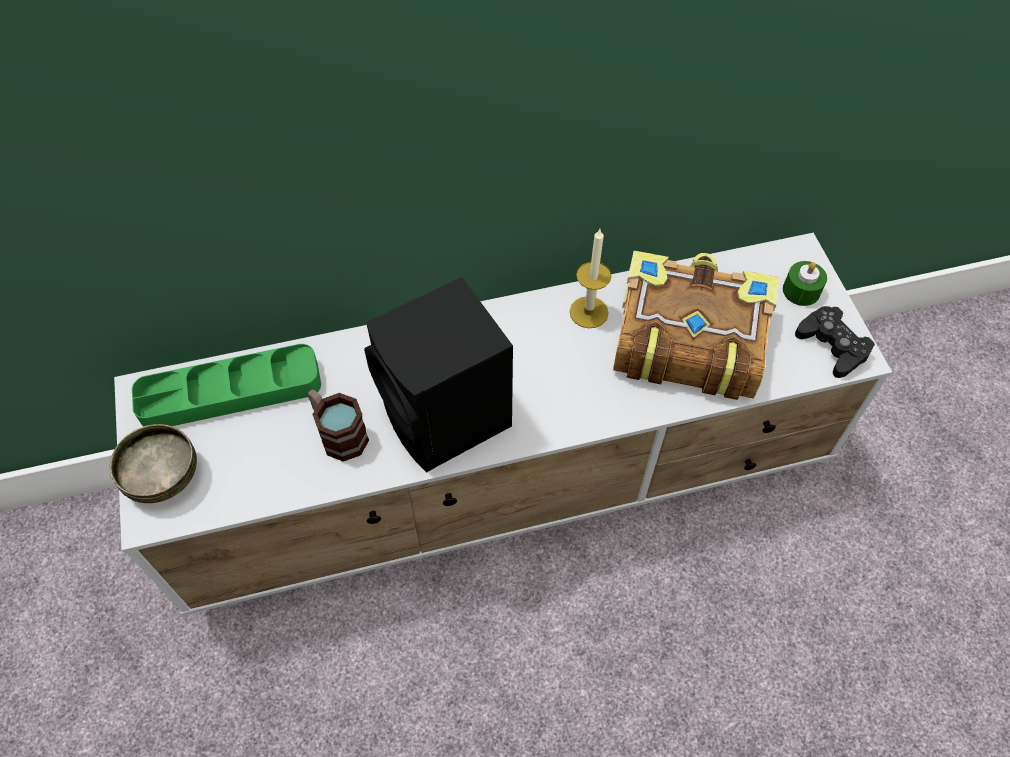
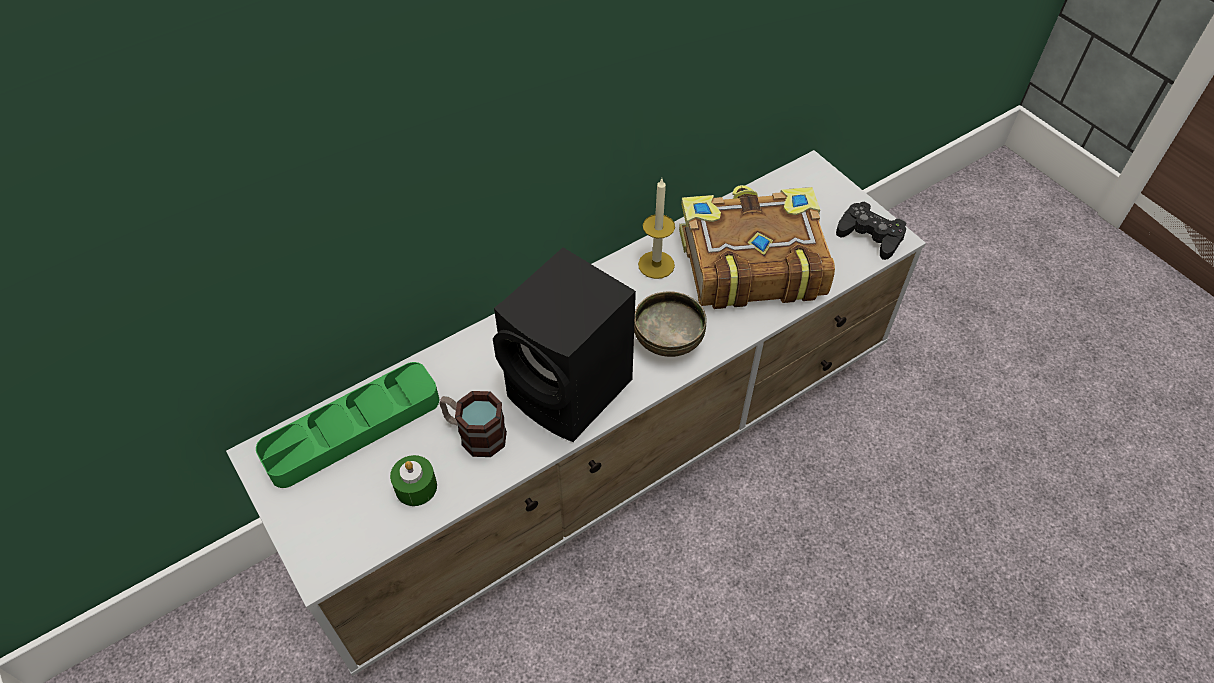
camera: 20 degrees left, 5 degrees down
bowl [110,424,197,503] -> bowl moved to [634,291,706,357]
green candle [783,261,827,306] -> green candle moved to [390,455,437,506]

